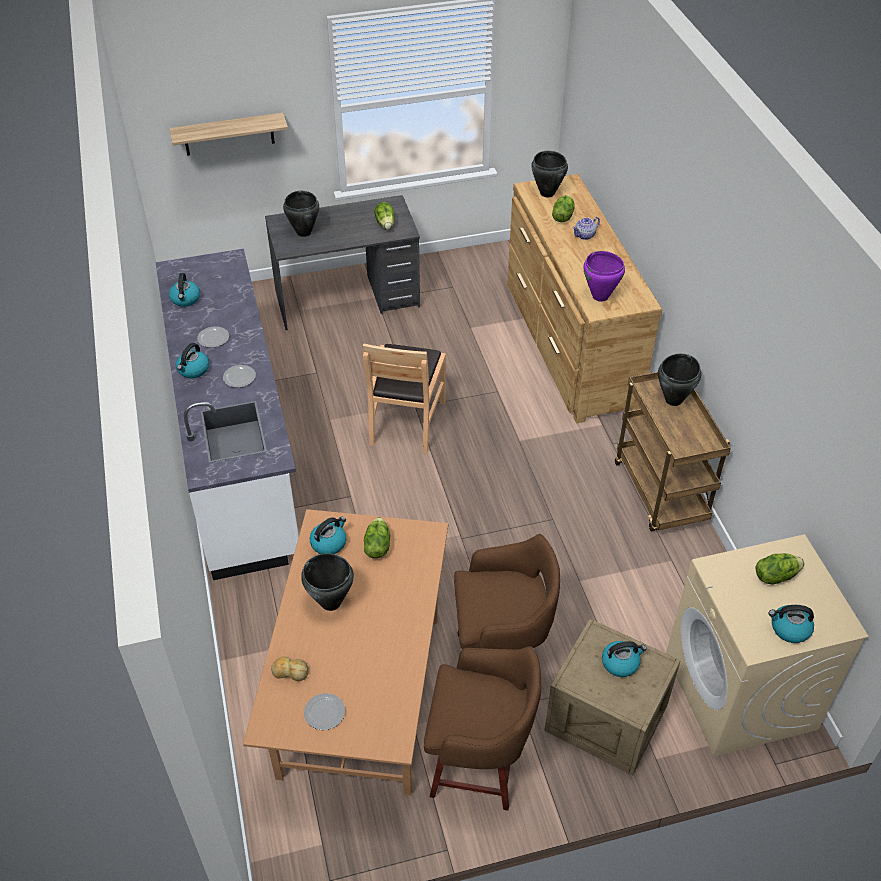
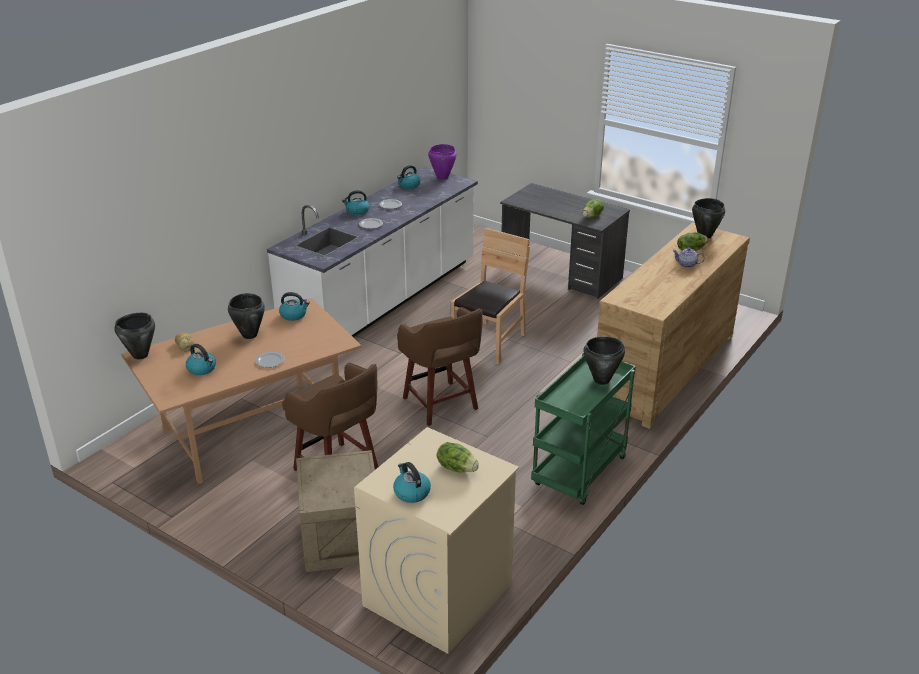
camera: 50 degrees right, 15 degrees down
shelf [169,113,288,156] -> none
black cooking pot [283,191,319,237] -> black cooking pot moved to [114,313,155,359]
plate [304,693,345,730] -> plate moved to [255,352,285,368]
brown chair [363,343,446,453] -> brown chair turned 150 degrees clockwise [451,228,530,364]
lettuce [364,517,390,559] -> none
brown stool [424,646,541,811] -> brown stool moved to [397,307,482,426]
purple cooking pot [583,251,625,302] -> purple cooking pot moved to [428,144,457,180]
kettle [602,641,647,677] -> kettle moved to [186,344,216,375]
brown cart [615,372,731,531] -> green cart [531,353,636,505]

